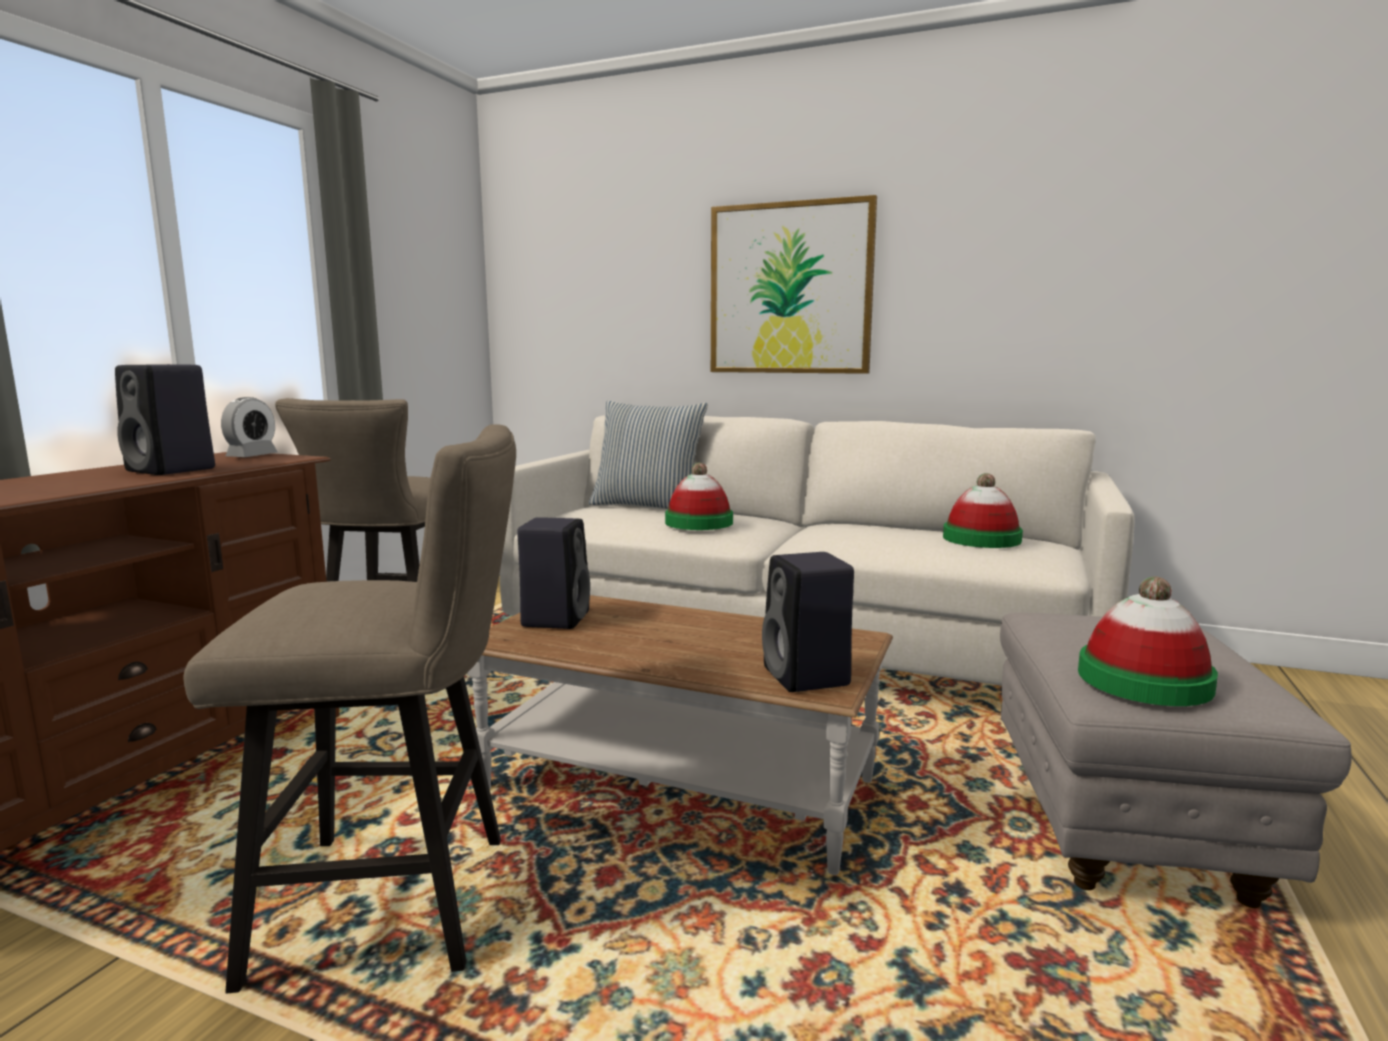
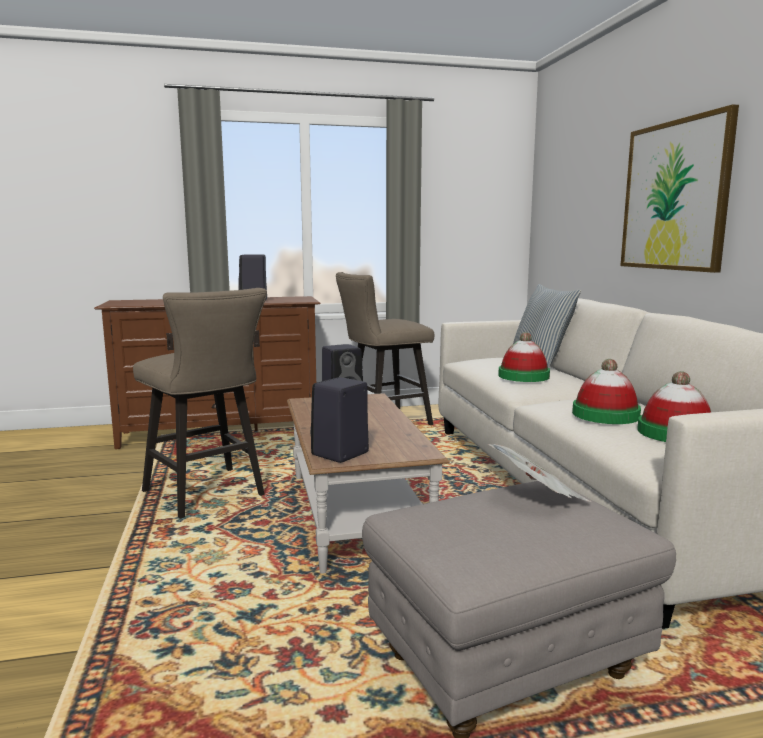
camera: 55 degrees right, 0 degrees up
alarm clock [221,397,278,457] -> none
hat [1078,576,1218,706] -> hat moved to [572,359,641,424]
none -> newspaper [488,444,591,502]

